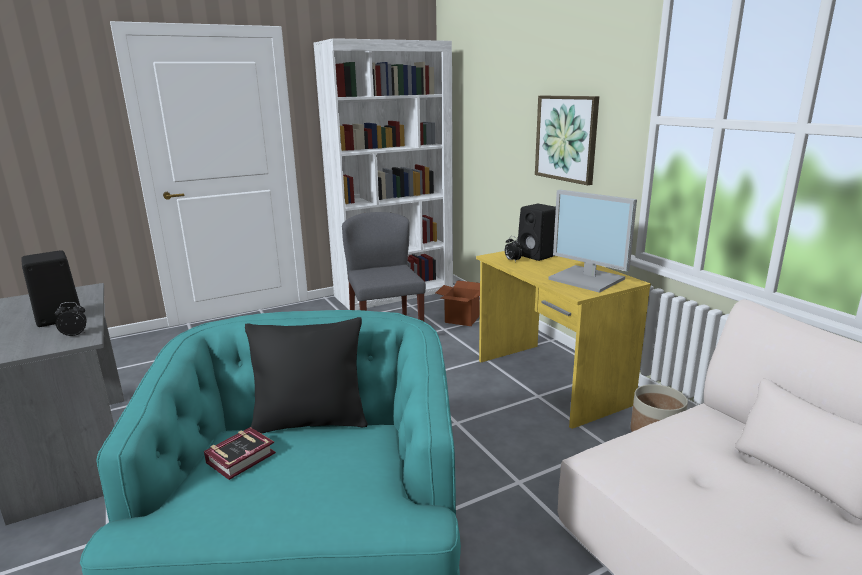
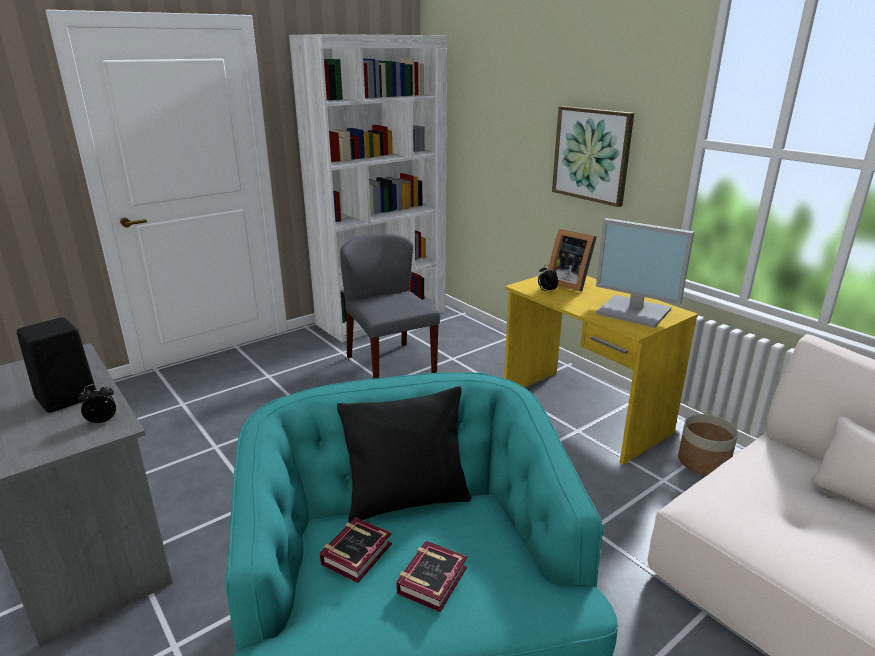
camera: 10 degrees left, 5 degrees up
cardboard box [436,280,480,326] -> none
black speaker [517,204,556,261] -> picture frame [548,229,597,292]
none -> book [396,541,467,612]

